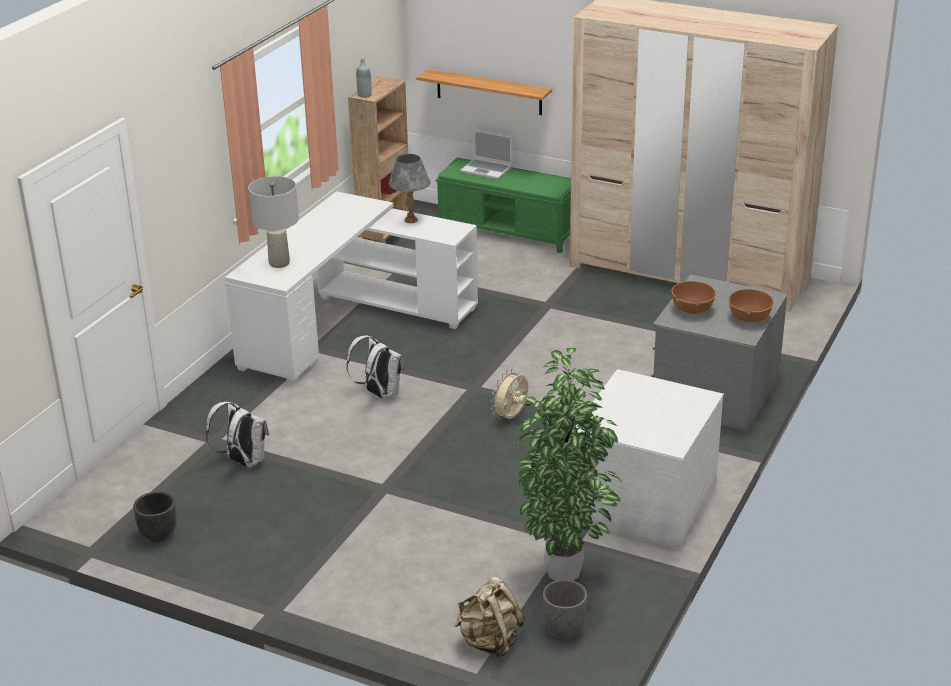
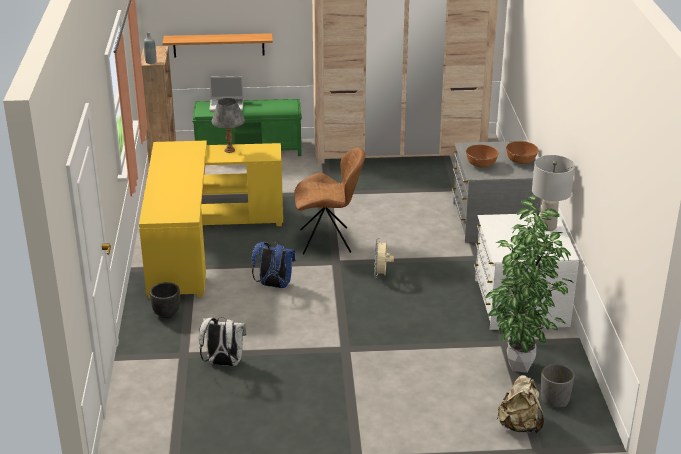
camera: 30 degrees left, 0 degrees up
black planter [133,491,177,542] -> black planter moved to [150,282,180,318]
white desk [225,191,478,384] -> yellow desk [139,141,283,299]
grey table lamp [248,176,299,268] -> grey table lamp moved to [532,155,575,231]
white backpack [346,335,405,399] -> blue backpack [252,242,296,288]
none -> brown chair [294,148,365,255]

